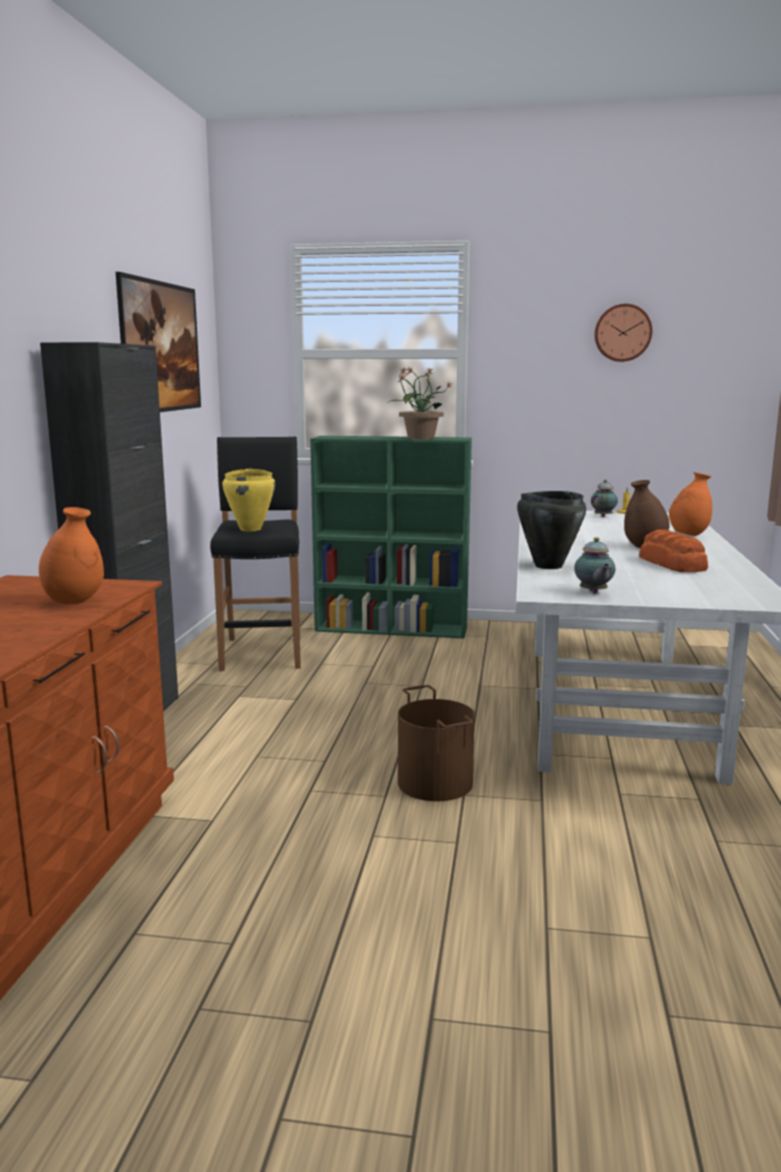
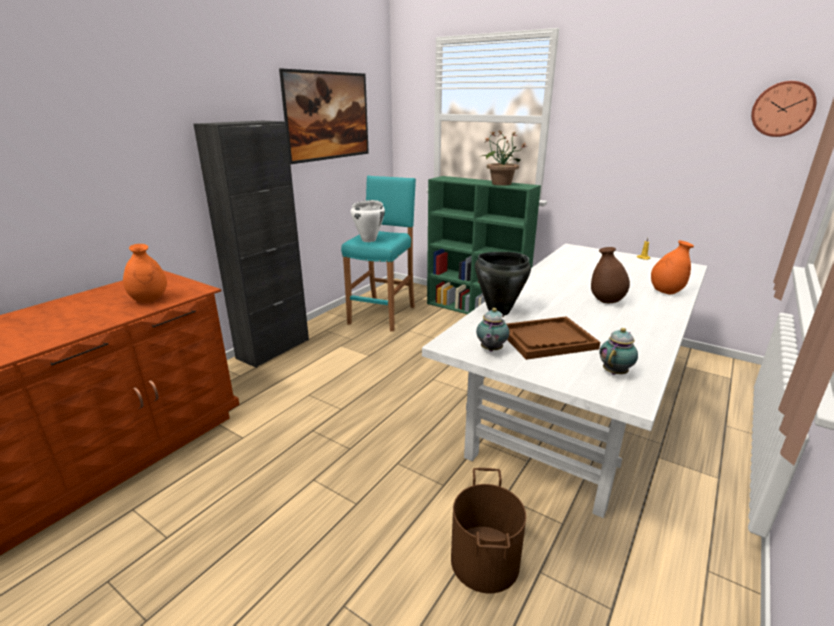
camera: 25 degrees right, 10 degrees up
black stool [210,437,301,671] -> turquoise stool [341,176,416,332]
yellow cooking pot [222,469,275,531] -> white cooking pot [351,200,385,242]
brown bucket [398,685,475,801] -> brown bucket moved to [451,468,526,594]
teapot [591,480,618,517] -> teapot moved to [599,328,638,375]
wall clock [595,304,652,362] -> wall clock moved to [751,81,816,137]
bread [639,529,708,572] -> none
none -> brown tray [507,316,600,360]

